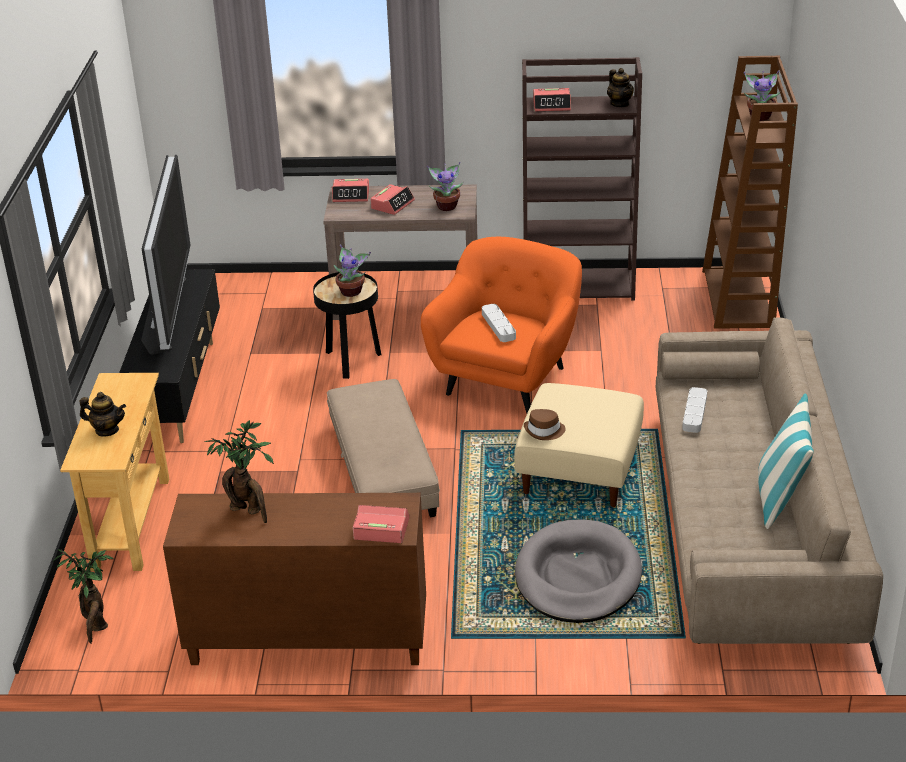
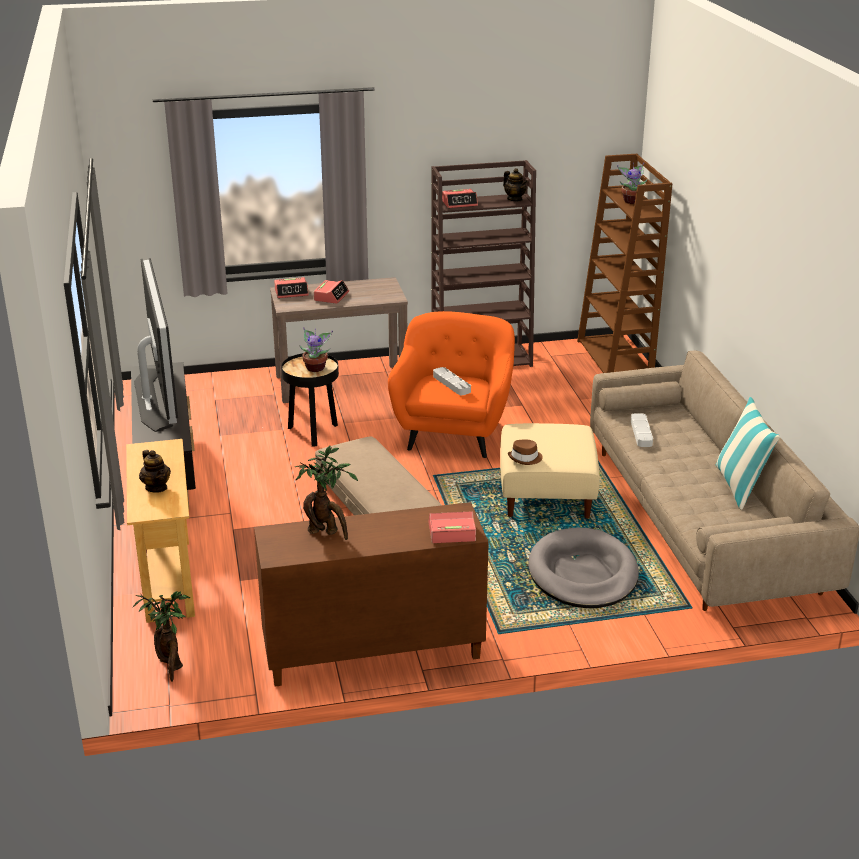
camera: 15 degrees left, 5 degrees down
teapot [80,392,126,436] -> teapot turned 60 degrees clockwise [139,450,171,493]
potted plant [427,162,464,211] -> none

